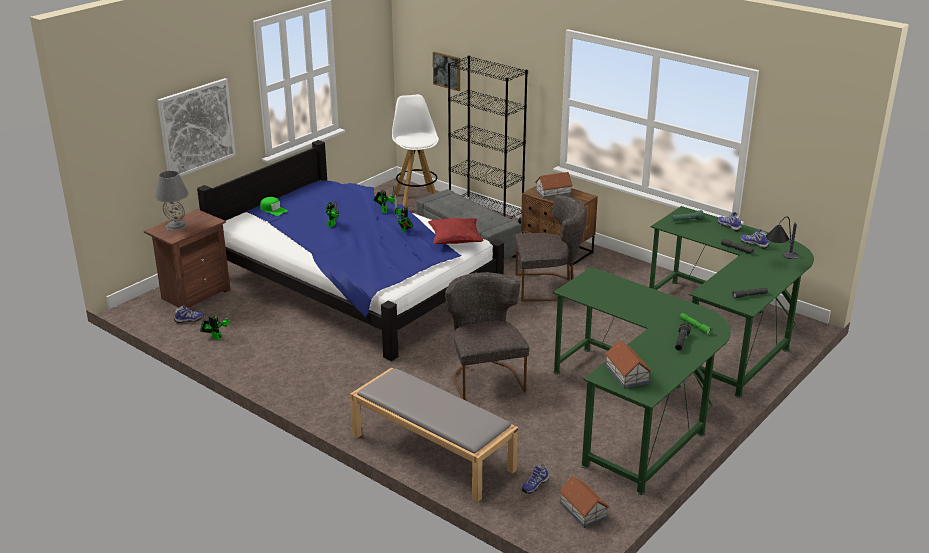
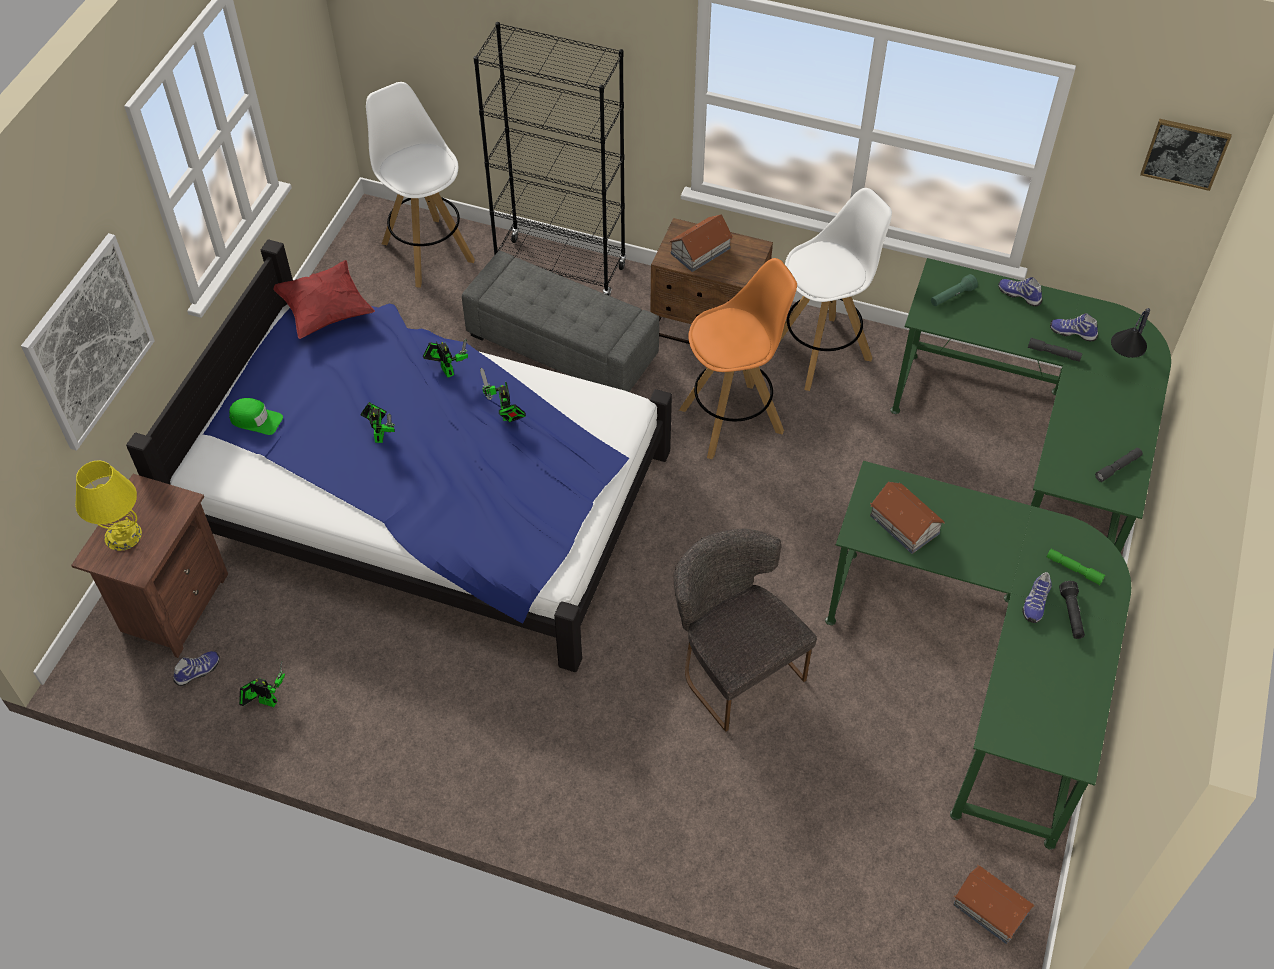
camera: 20 degrees left, 25 degrees up
grey table lamp [155,171,188,231] -> yellow table lamp [76,461,142,551]
grey bench [350,368,518,502] -> none
red pillow [428,218,484,244] -> red pillow moved to [273,260,375,339]
picture [433,52,460,91] -> picture moved to [1140,119,1232,191]
grey chair [515,195,587,302] -> orange stool [679,258,797,459]
shoe [522,464,549,494] -> shoe moved to [1022,572,1052,623]
toy house [605,339,652,388] -> toy house moved to [870,482,945,554]
none -> white stool [780,188,892,391]

